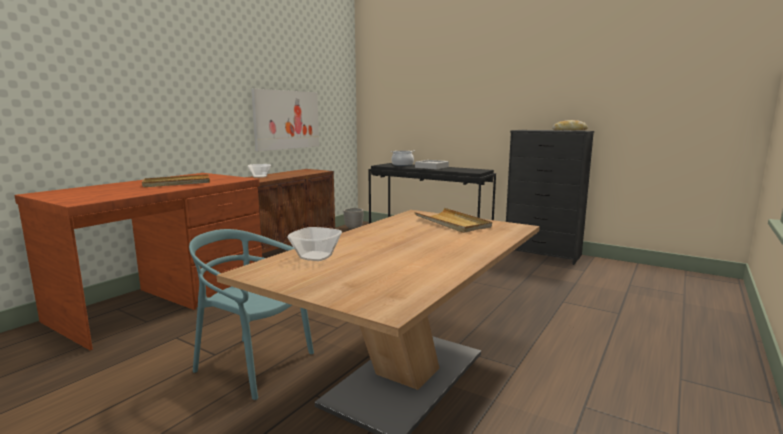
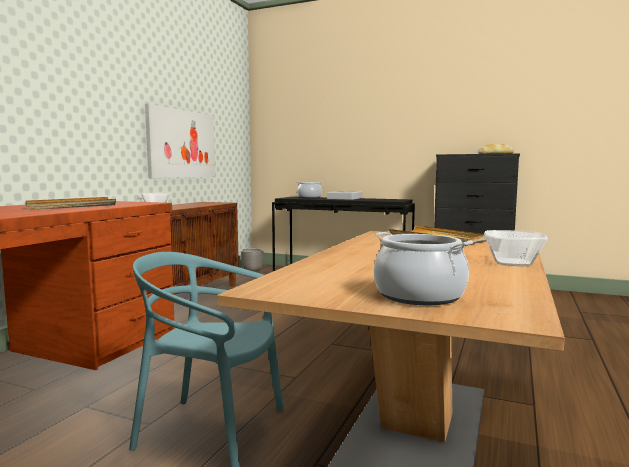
camera: 10 degrees left, 5 degrees down
bowl [287,227,342,261] -> bowl moved to [484,230,548,266]
none -> cooking pot [374,232,473,305]

